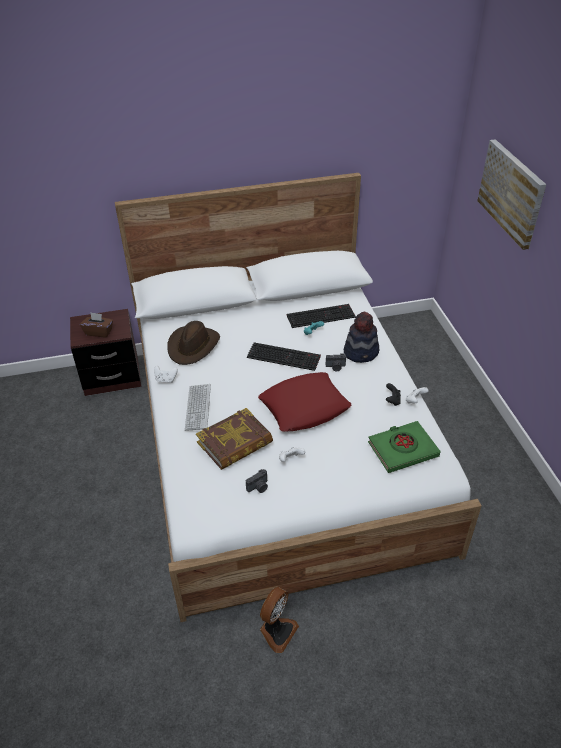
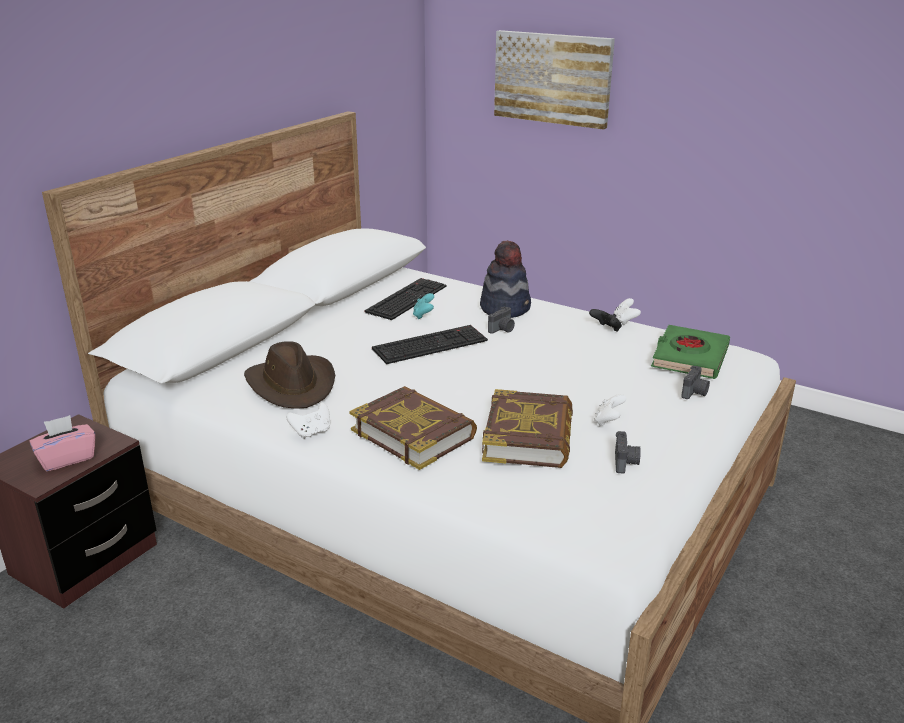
camera: 45 degrees left, 15 degrees down
brown tissue box [80,313,113,337] -> pink tissue box [30,415,96,471]
keyboard [185,384,211,431] -> book [349,386,477,470]
red pillow [258,372,351,432] -> none
fan [260,587,299,653] -> none
none -> camera [681,366,710,399]

